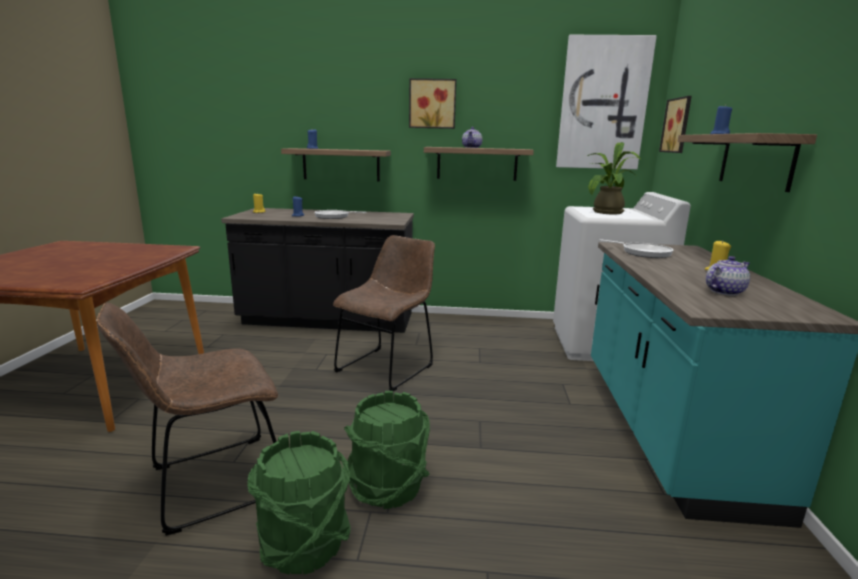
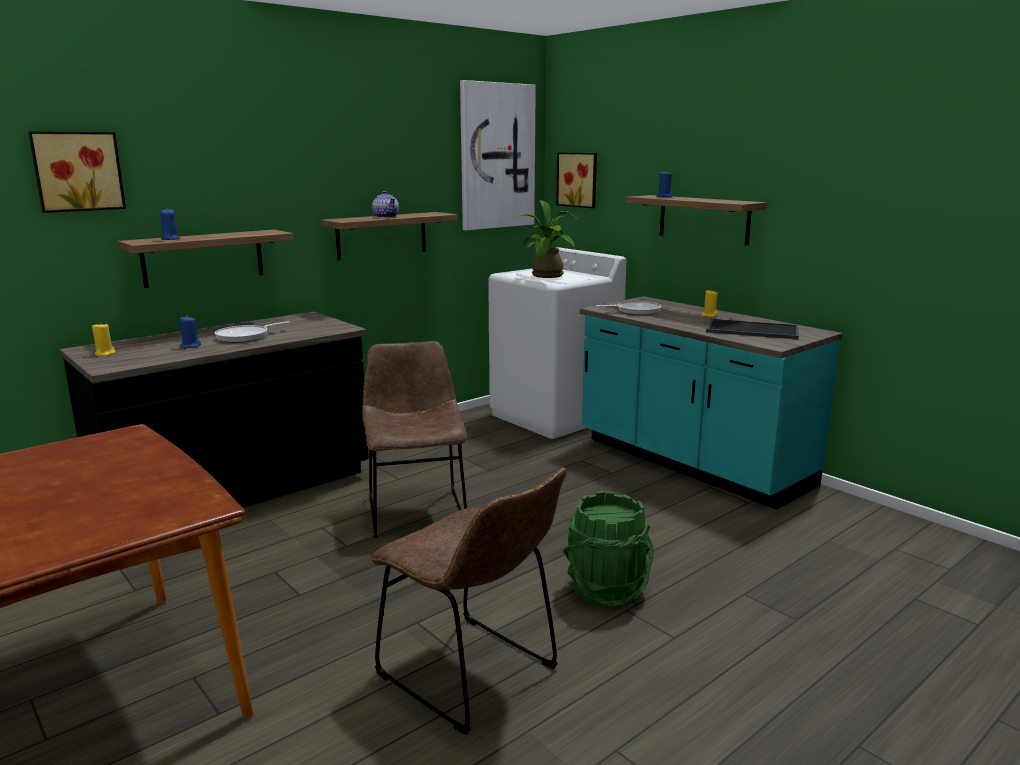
camera: 45 degrees left, 0 degrees up
brown chair [97,303,278,536] -> brown chair turned 60 degrees counterclockwise [371,468,567,735]
green bucket [247,431,351,575] -> none
picture [409,78,456,129] -> picture moved to [28,131,126,213]
teapot [706,256,750,296] -> tray [706,319,799,339]

